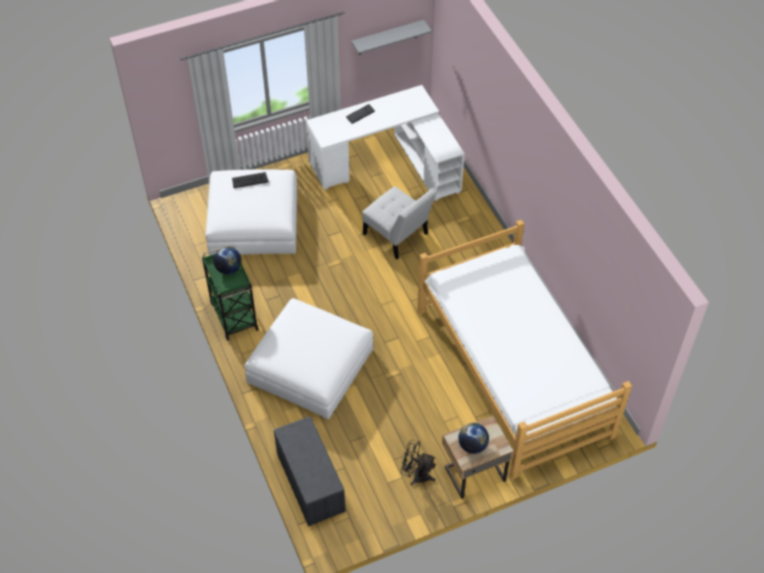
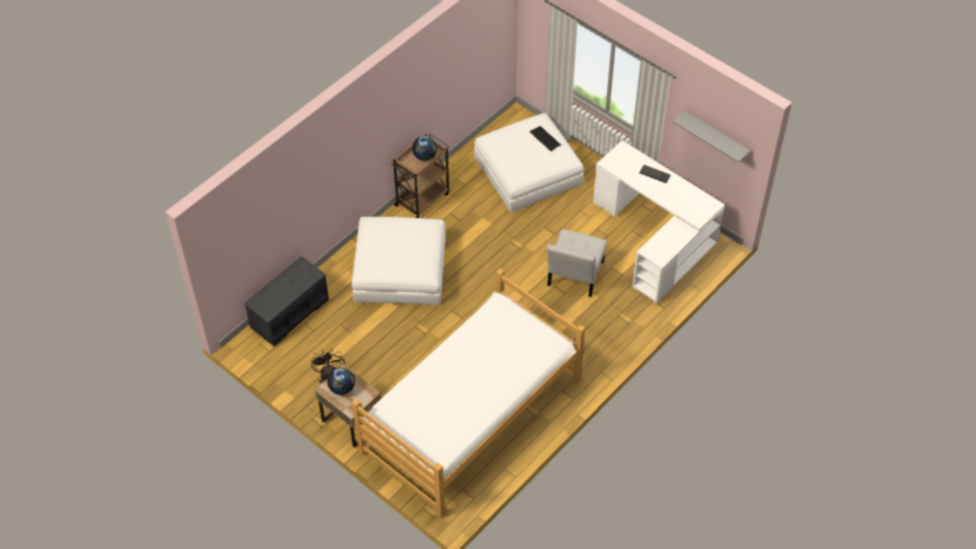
camera: 65 degrees right, 0 degrees up
green cart [202,245,259,341] -> brown cart [392,134,449,218]

